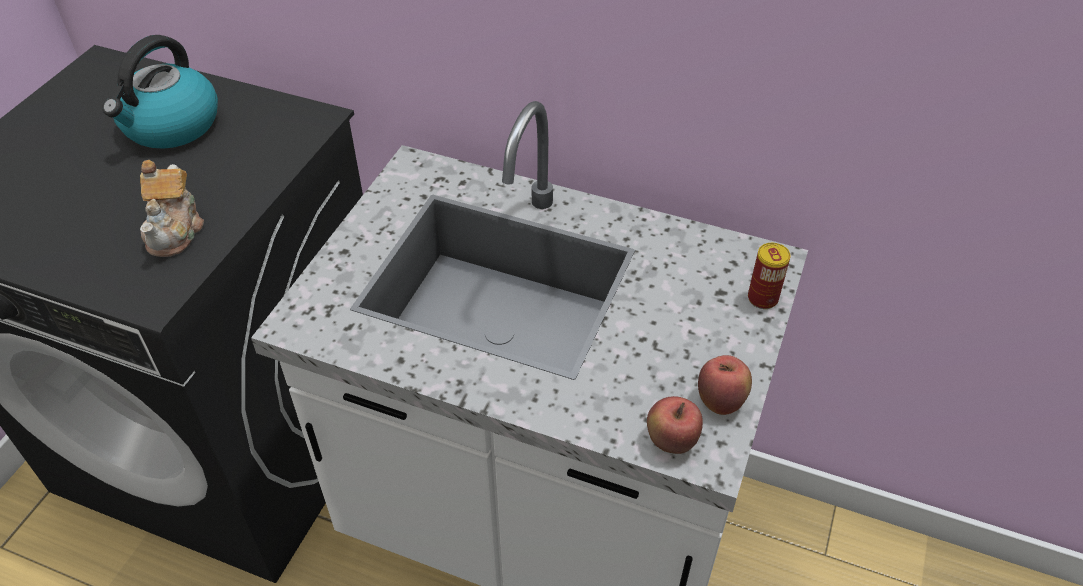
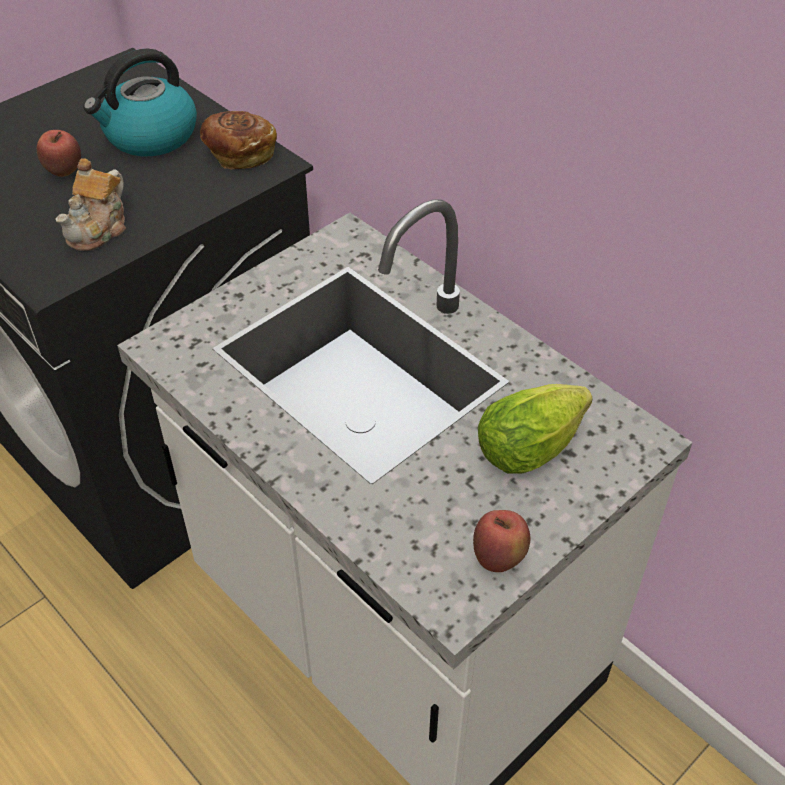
camera: 25 degrees right, 0 degrees up
apple [647,396,703,454] -> apple moved to [37,130,81,177]
can [748,243,791,309] -> none
none -> bread [200,111,277,169]
none -> lettuce [478,384,593,473]

